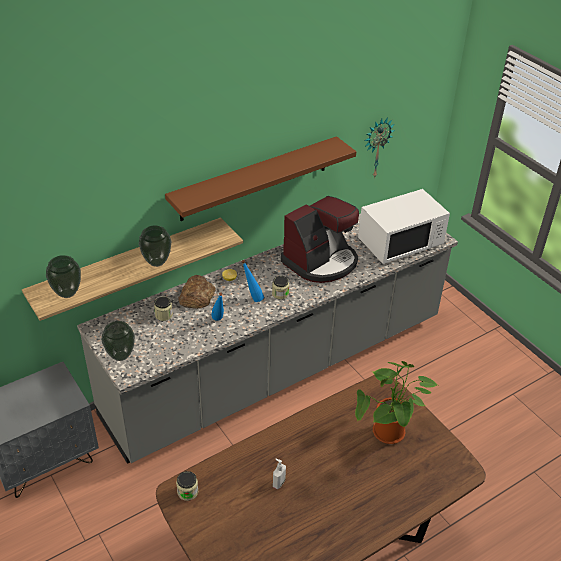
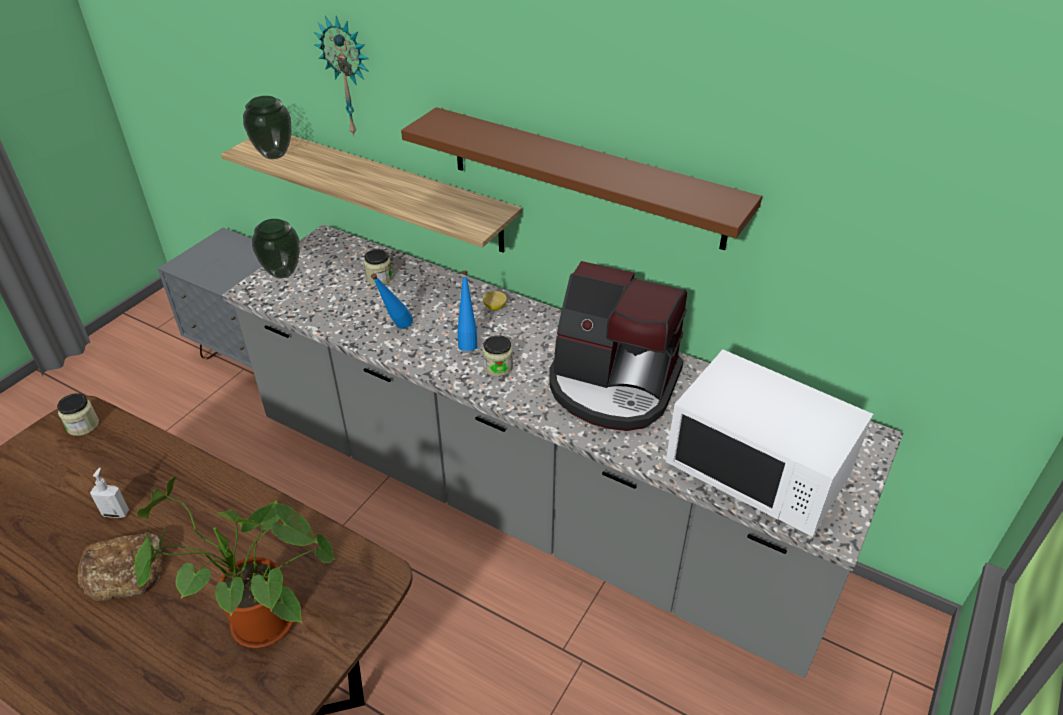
camera: 65 degrees right, 0 degrees up
vase [139,226,171,267] -> none
bread [178,275,216,309] -> bread moved to [78,533,163,602]
wall clock [365,117,395,178] -> wall clock moved to [314,16,369,137]

